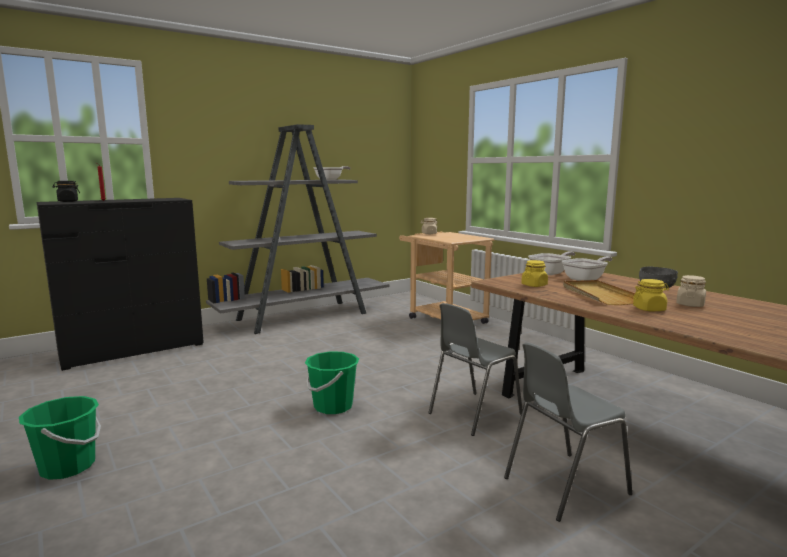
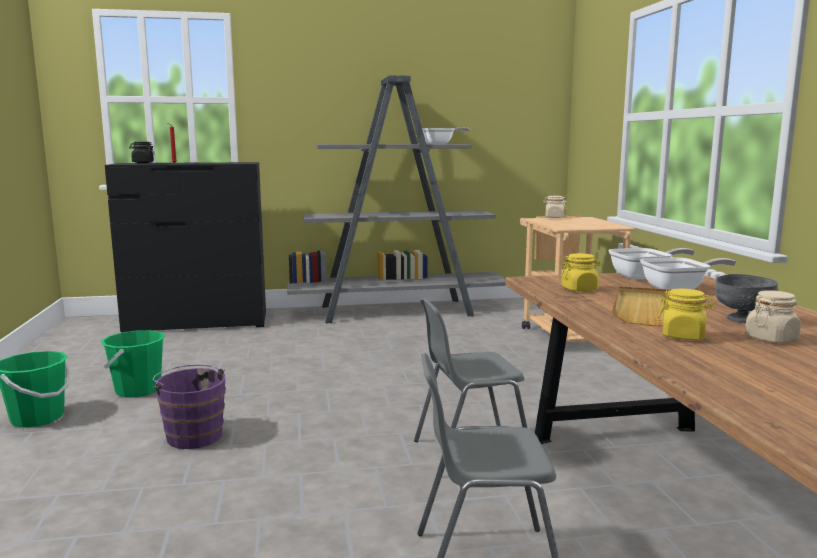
camera: 25 degrees right, 0 degrees up
green bucket [305,352,359,414] -> green bucket moved to [101,330,165,397]
none -> purple bucket [152,365,226,449]

